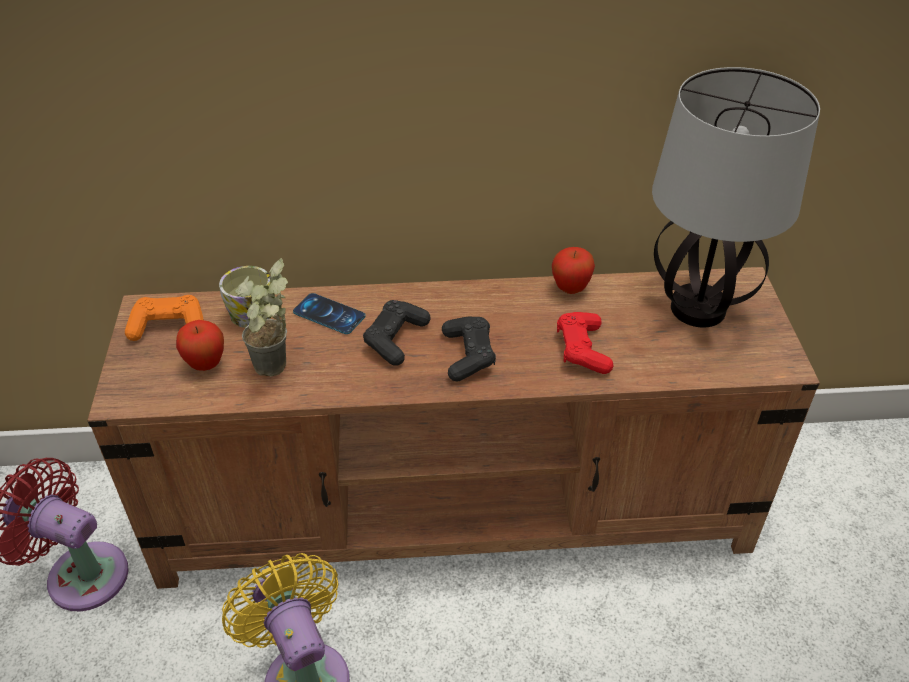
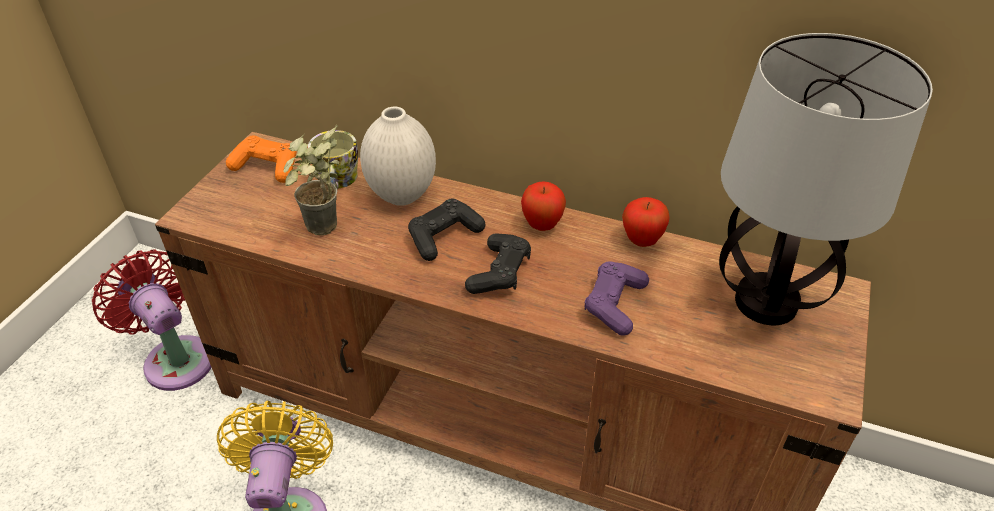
camera: 25 degrees right, 0 degrees up
apple [176,320,224,371] -> apple moved to [521,182,566,231]
phone [293,293,366,334] -> white vase [360,106,436,206]
red game controller [557,312,613,374] -> purple game controller [584,261,649,336]

